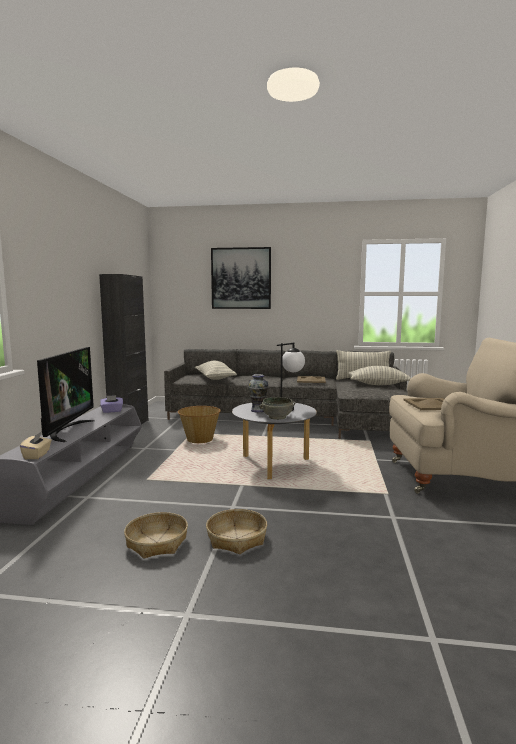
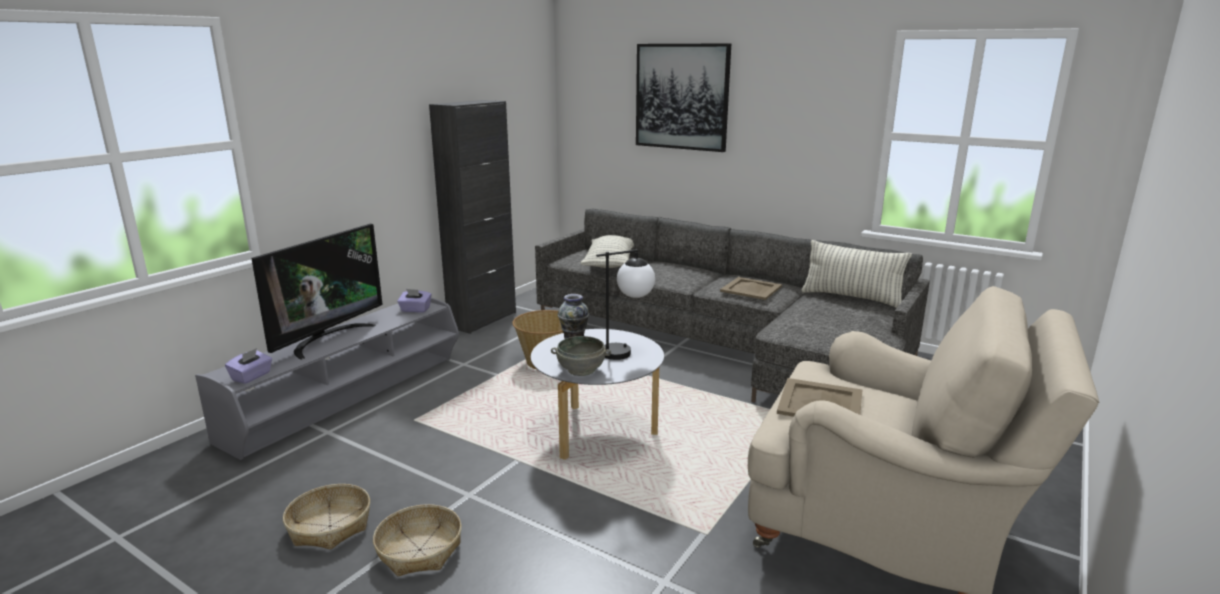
camera: 25 degrees right, 10 degrees up
beige tissue box [20,432,51,459] -> purple tissue box [225,348,272,384]
pillow [349,366,411,385] -> none

